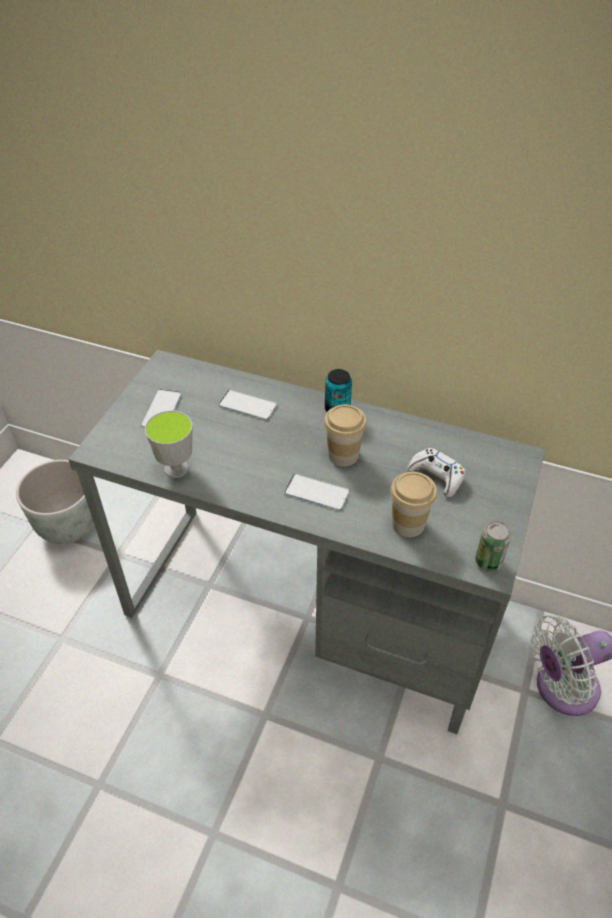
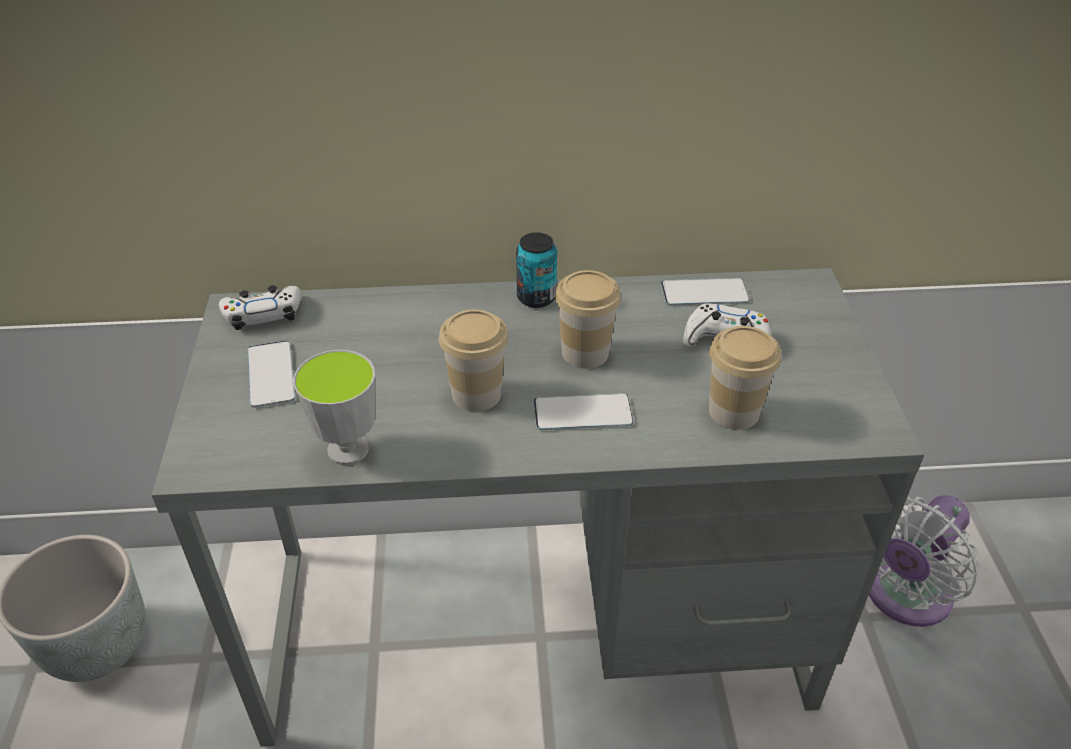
camera: 25 degrees left, 5 degrees down
phone [218,390,277,420] -> phone moved to [661,278,750,305]
can [475,521,511,571] -> none
none -> white game controller [219,285,302,330]
none -> cup [439,309,508,412]

